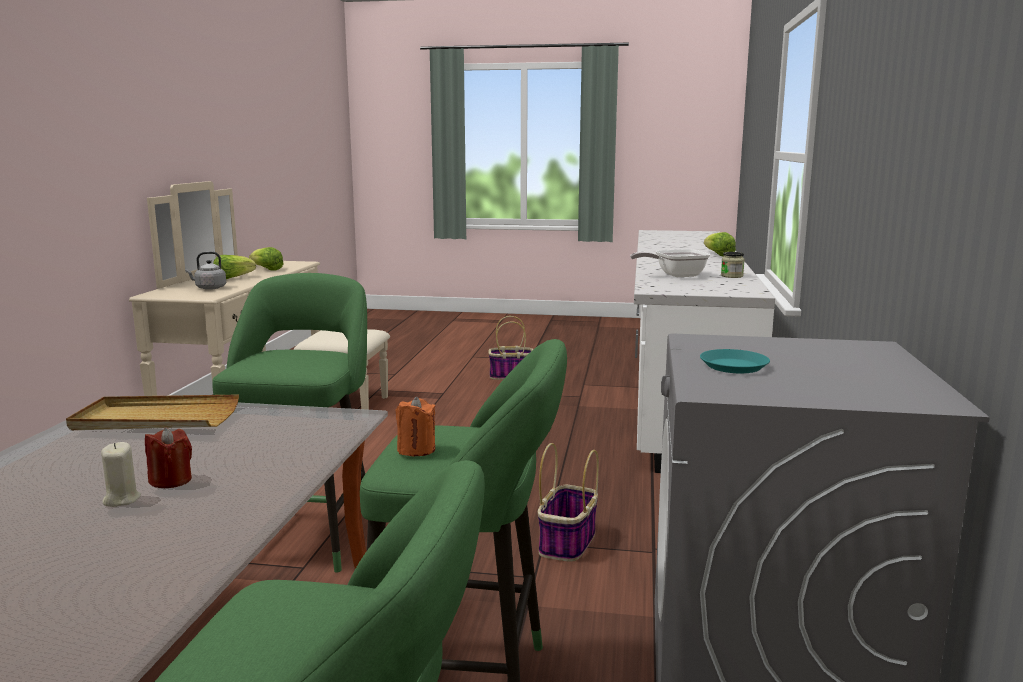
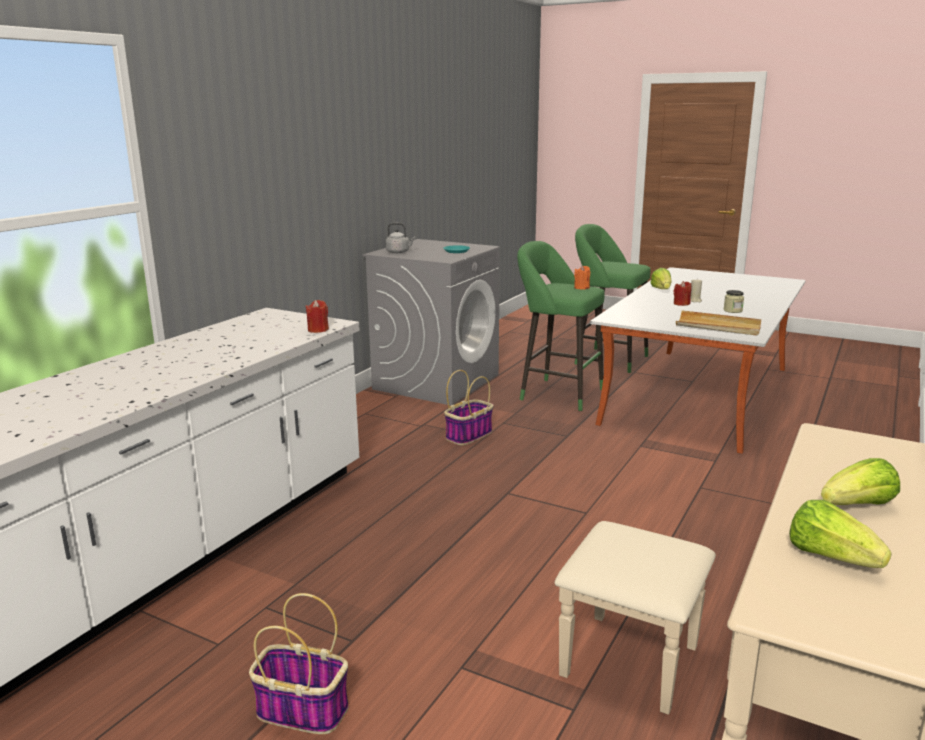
camera: 160 degrees left, 5 degrees up
grey kettle [185,252,226,290] -> grey kettle moved to [385,223,415,253]
green stool [212,273,367,573] -> none
frying pan [630,249,710,277] -> none
lettuce [704,232,736,257] -> lettuce moved to [650,268,672,289]
jar [721,252,745,278] -> jar moved to [724,290,744,313]
none -> red candle [306,300,329,333]

